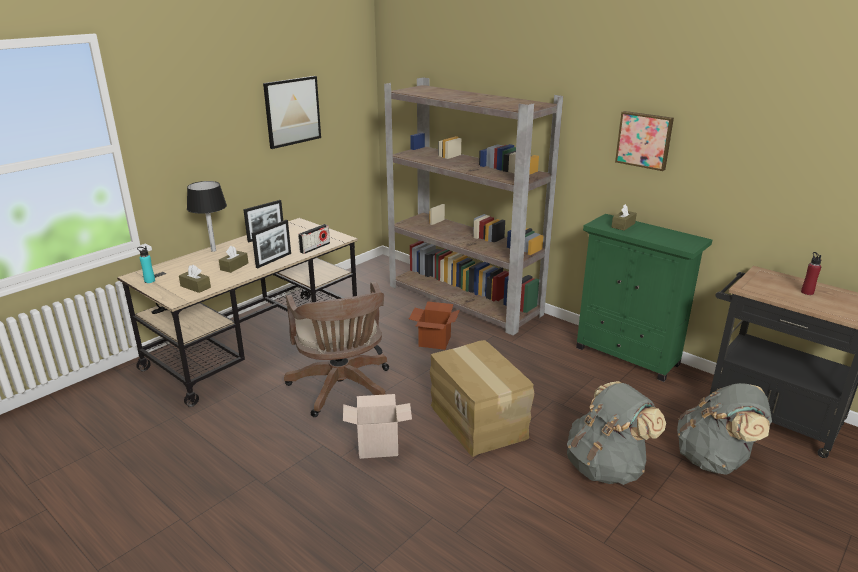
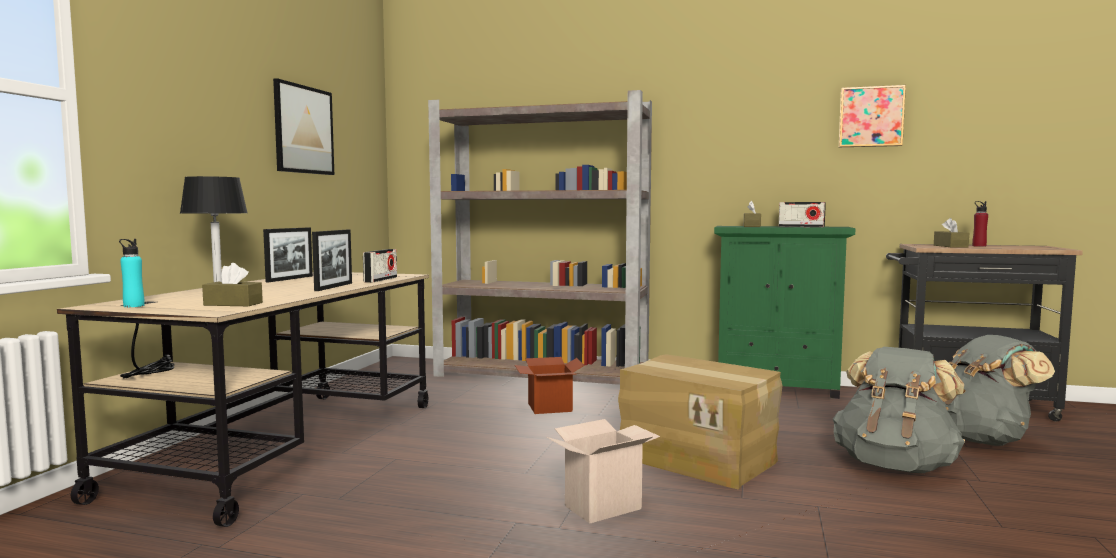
camera: 25 degrees left, 20 degrees down
brown tissue box [219,246,248,273] -> brown tissue box moved to [934,218,969,247]
brown office chair [284,282,389,417] -> none
picture [615,111,674,171] -> picture moved to [839,85,906,147]
none -> radio [779,202,826,227]

